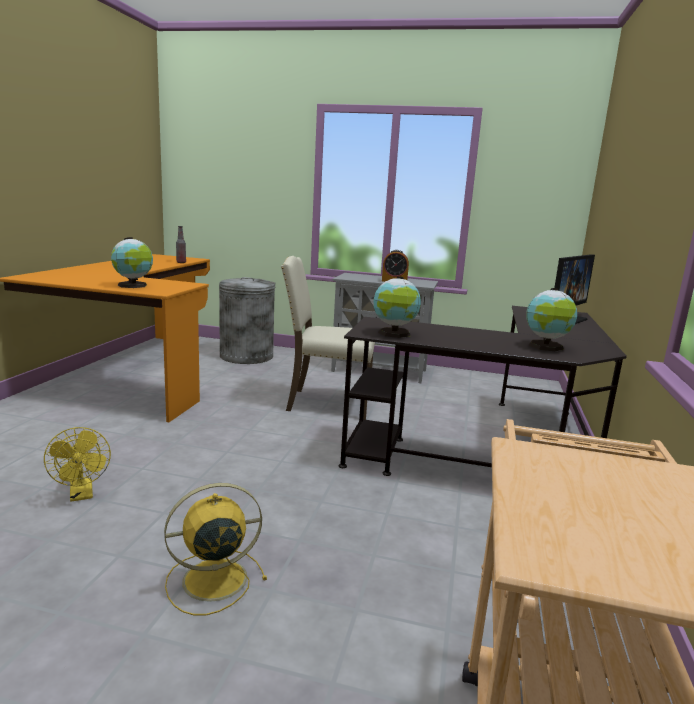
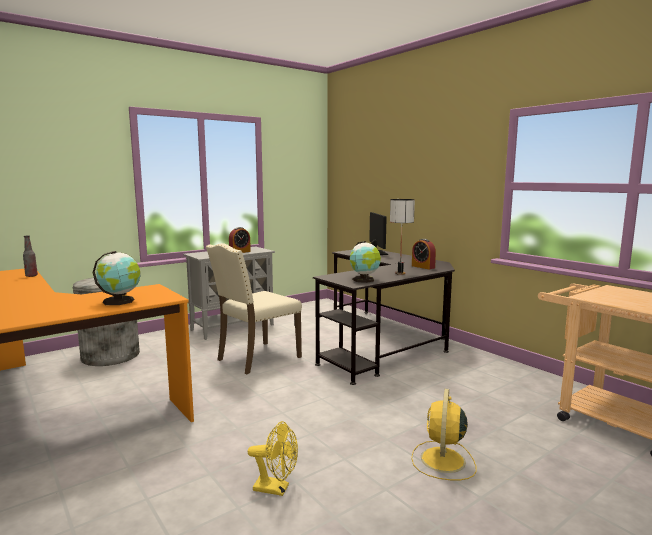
camera: 50 degrees left, 5 degrees down
globe [526,288,577,352] -> alarm clock [412,239,436,269]
none -> table lamp [390,199,415,275]

